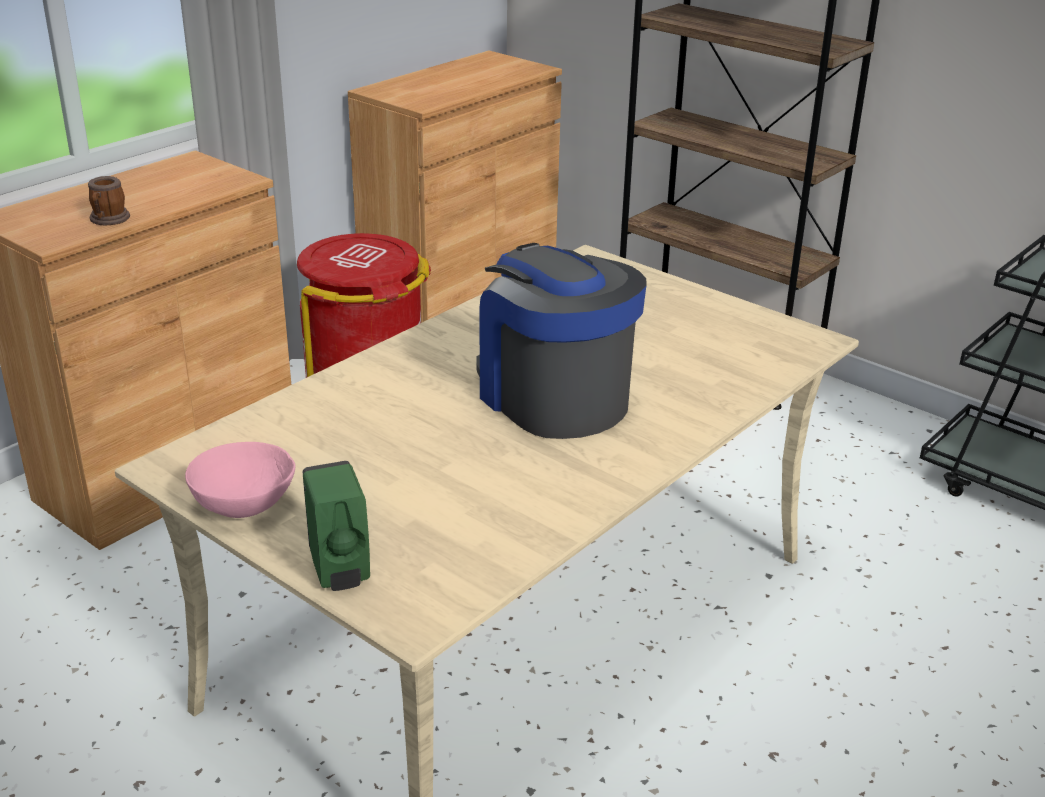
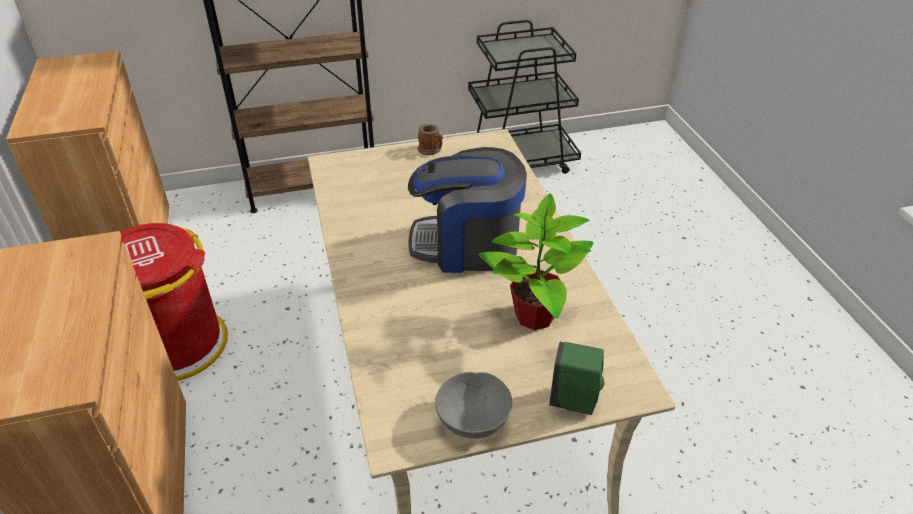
camera: 55 degrees left, 10 degrees up
mug [88,176,130,225] -> mug moved to [418,124,443,155]
pink bowl [185,442,295,518] -> grey bowl [435,372,512,439]
none -> potted plant [478,193,594,330]

